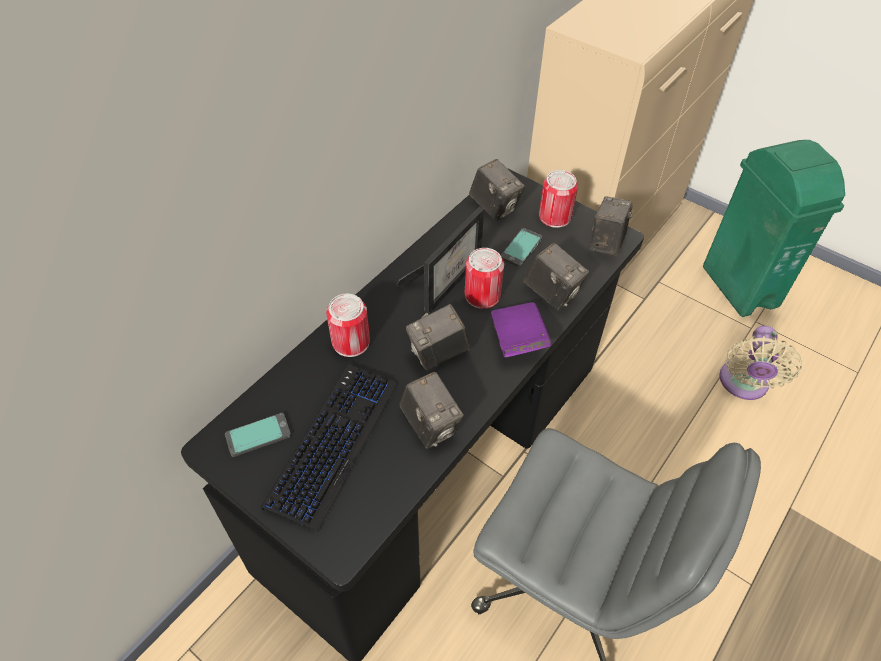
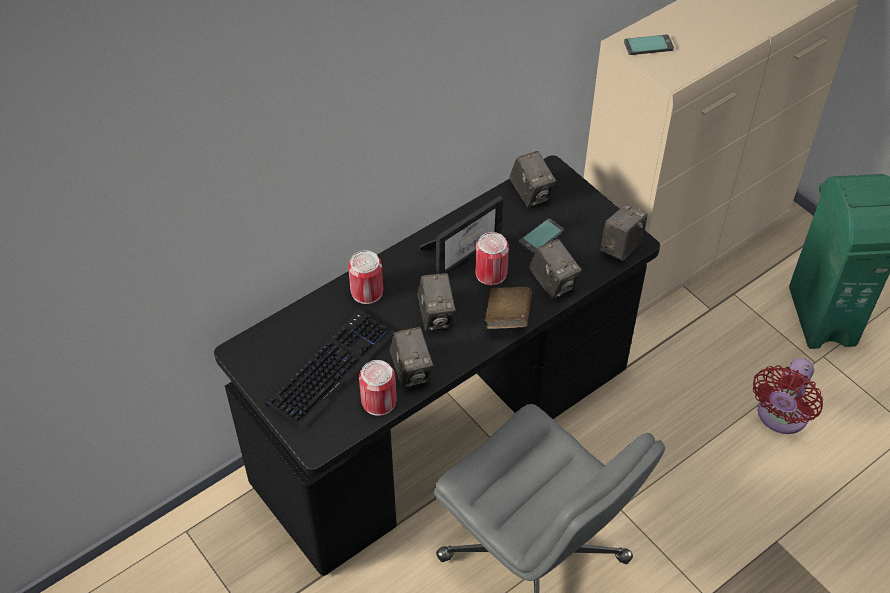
camera: 15 degrees right, 0 degrees up
phone [225,413,291,457] -> phone moved to [624,35,674,55]
camera [406,304,470,370] -> camera turned 90 degrees counterclockwise [417,273,456,331]
purple book [491,302,551,357] -> brown book [485,287,532,329]
can [539,170,578,228] -> can moved to [359,360,397,416]
beige fan [720,326,802,400] -> red fan [753,358,823,434]

